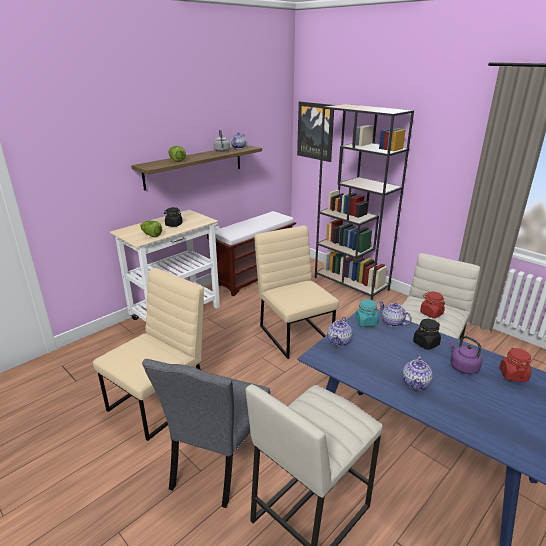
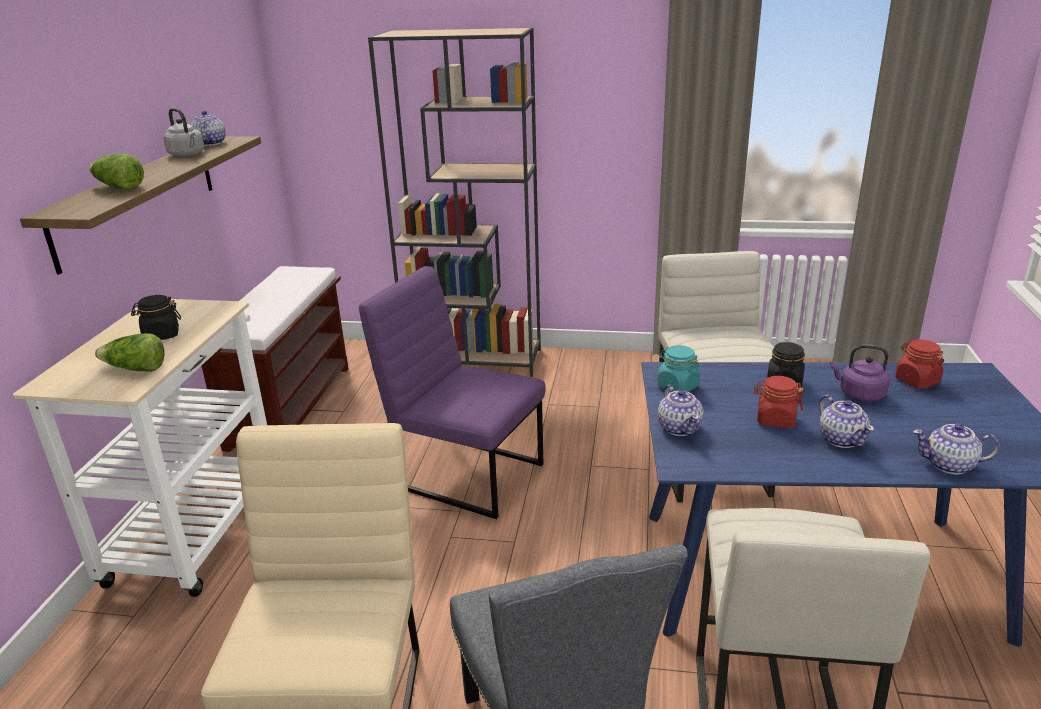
camera: 35 degrees left, 0 degrees up
beige chair [255,226,339,359] -> purple chair [359,266,545,519]
picture [297,101,334,162] -> none
teapot [378,301,412,327] -> teapot moved to [913,423,1000,474]
red jar [420,292,445,318] -> red jar moved to [754,376,804,428]

